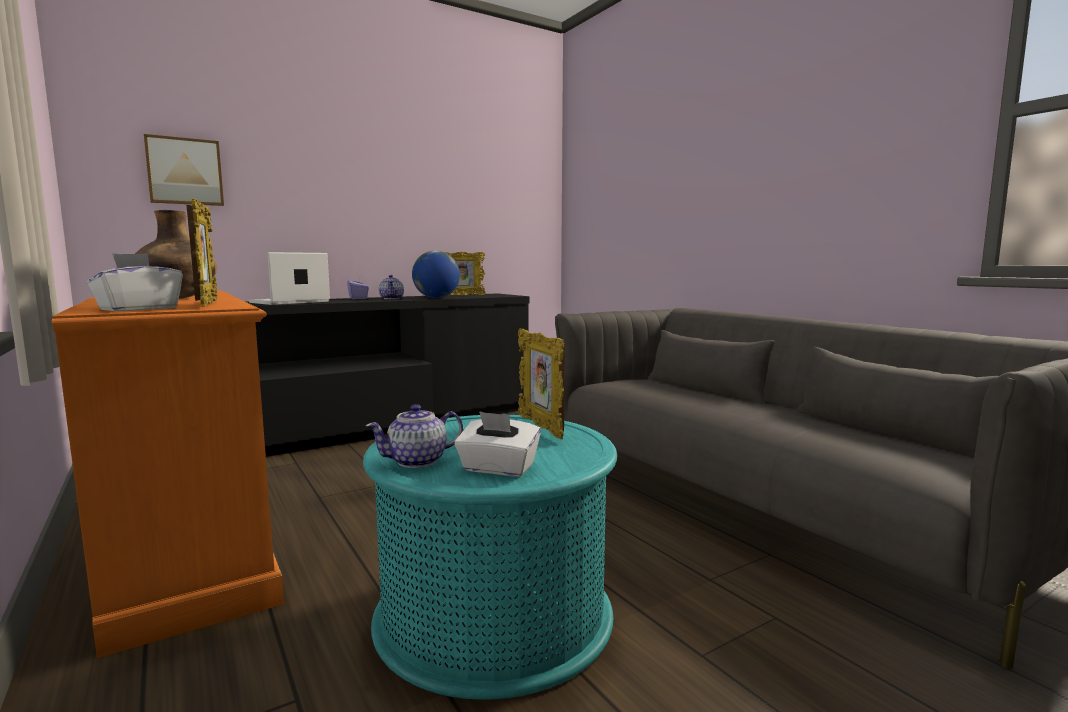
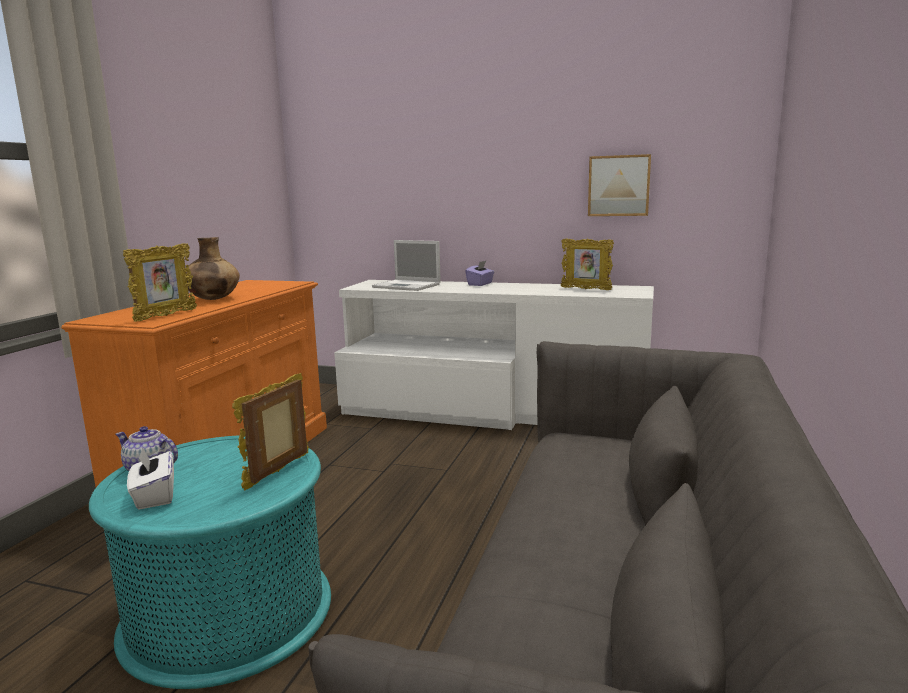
camera: 50 degrees right, 5 degrees up
white tissue box [87,253,183,311] -> none
picture [144,134,224,206] -> picture moved to [588,154,651,216]
black tv stand [246,293,530,457] -> white tv stand [334,280,654,430]
laptop [249,252,330,305] -> laptop turned 150 degrees counterclockwise [372,240,441,291]
teapot [379,275,404,299] -> none
globe [412,251,460,298] -> none

